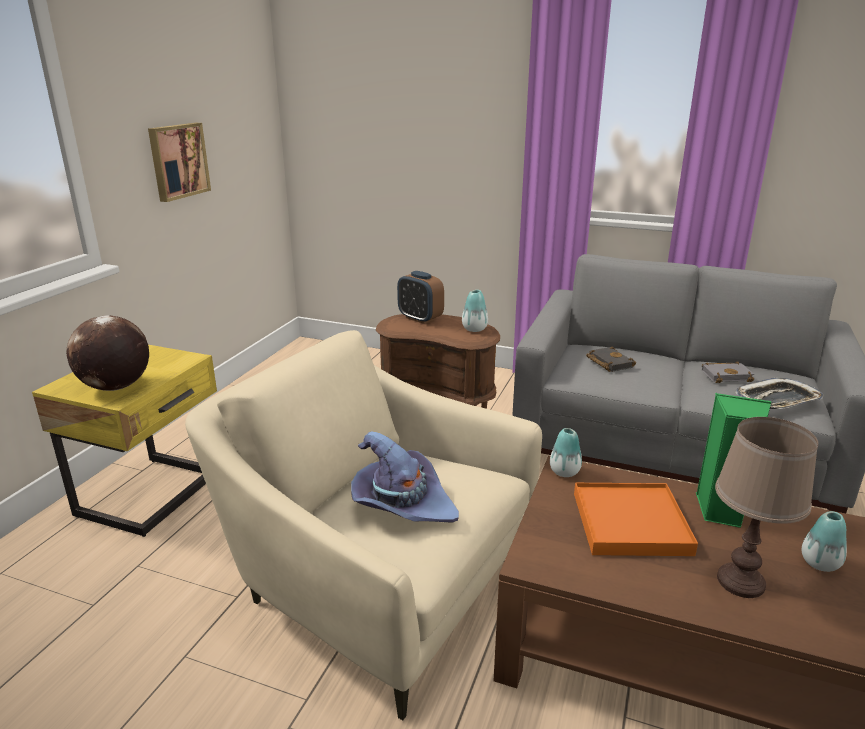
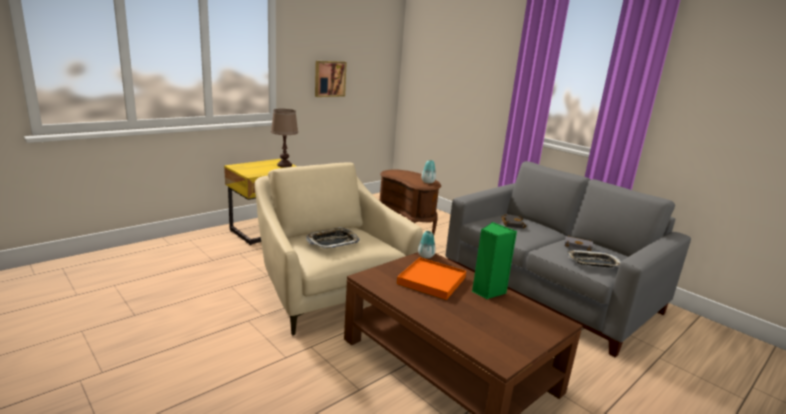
camera: 25 degrees right, 5 degrees down
globe [66,315,149,391] -> none
purple hat [351,432,459,523] -> tray [306,227,360,249]
alarm clock [397,271,444,324] -> none
brown table lamp [715,417,818,598] -> brown table lamp moved to [271,109,298,167]
vase [802,511,847,572] -> none

